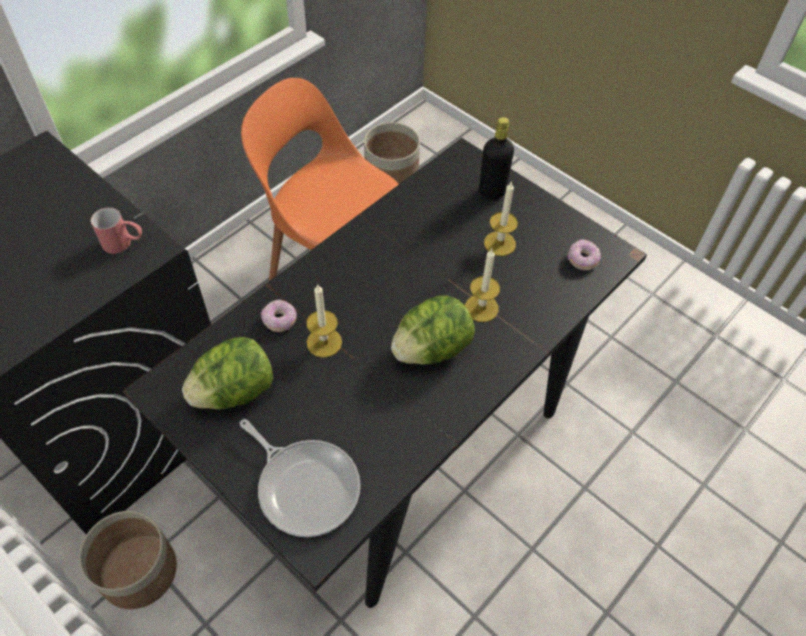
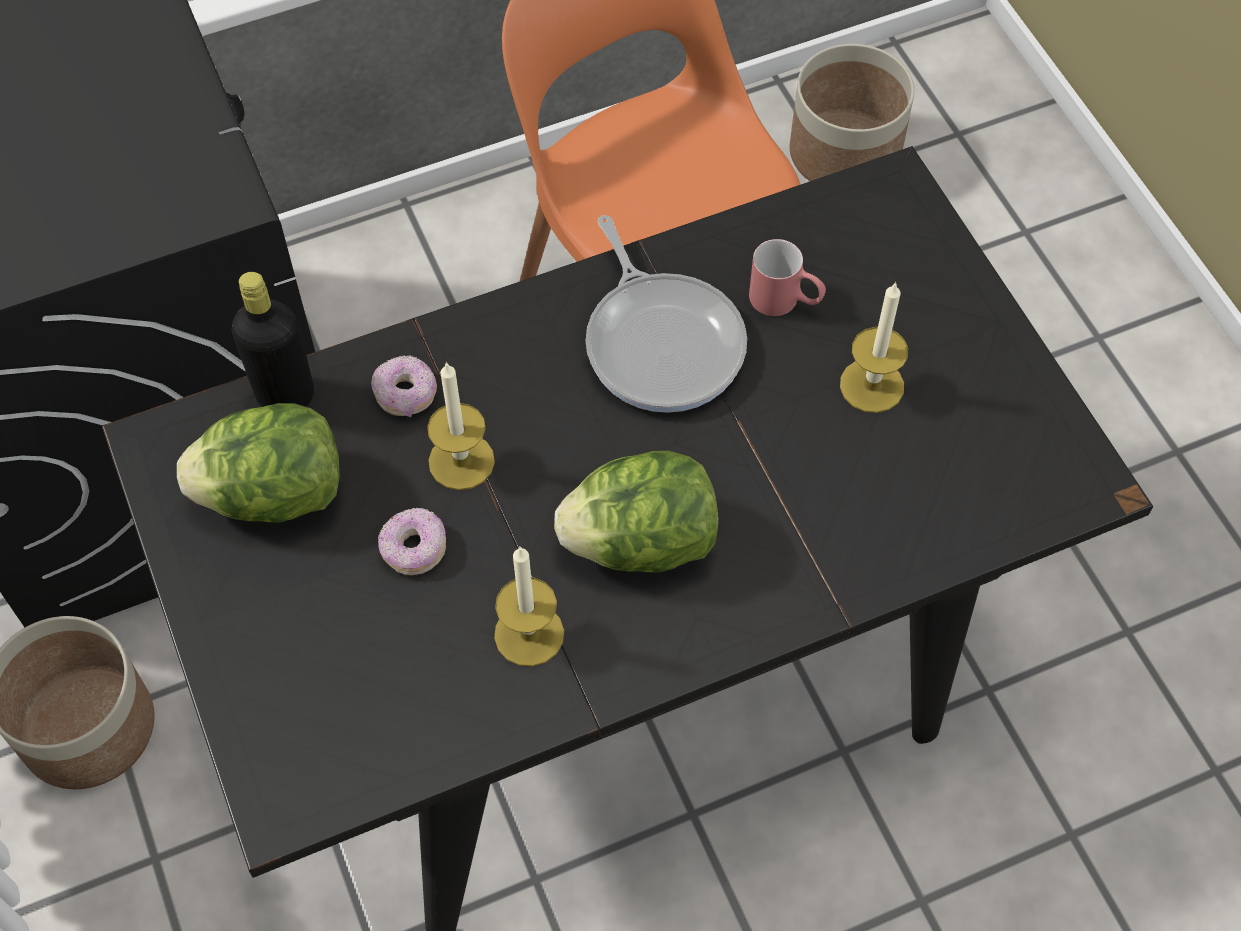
camera: 25 degrees right, 5 degrees up
red mug [91,208,142,254] -> red mug moved to [749,239,826,316]
frying pan [240,419,361,537] -> frying pan moved to [586,215,747,413]
candle [465,249,500,322] -> candle moved to [494,547,564,667]
black bottle [479,117,514,200] -> black bottle moved to [231,272,314,407]
donut [568,239,601,270] -> donut moved to [378,508,446,575]

